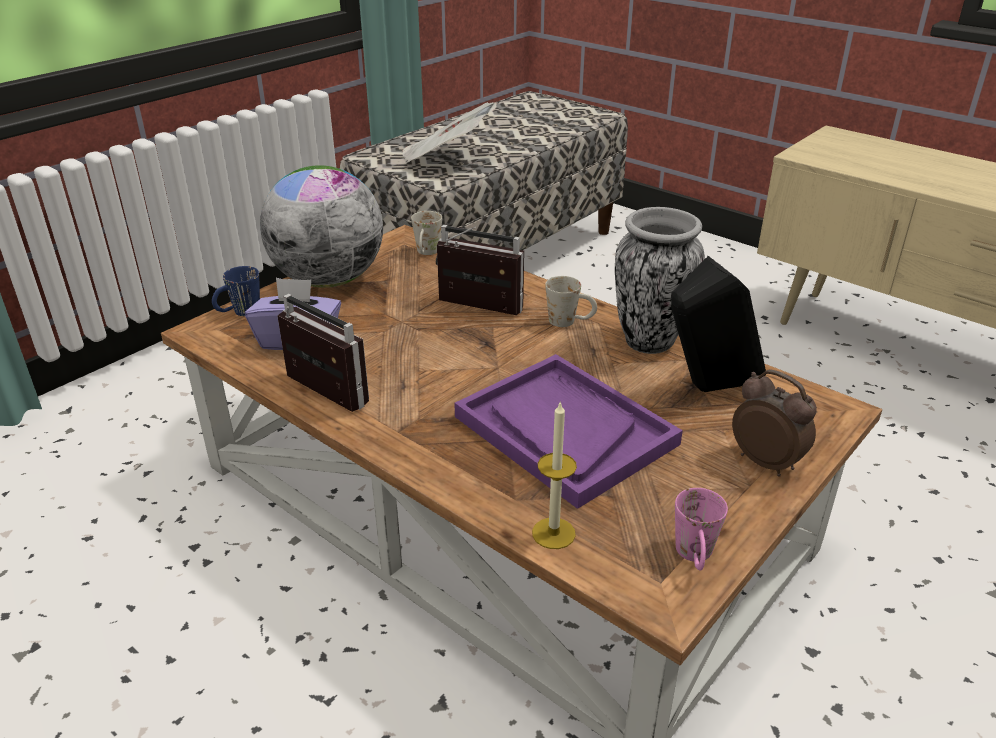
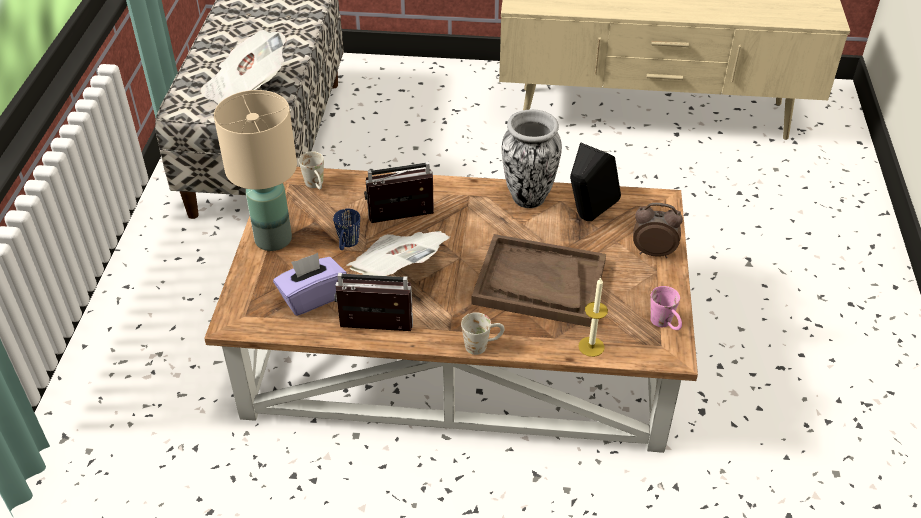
camera: 35 degrees left, 10 degrees up
blue mug [212,266,260,316] -> blue mug moved to [333,209,360,250]
globe [260,165,383,288] -> beige table lamp [214,90,297,251]
purple tray [454,354,683,509] -> brown tray [472,234,606,327]
white mug [545,276,597,327] -> white mug moved to [461,312,505,355]
none -> newspaper [346,231,450,276]

